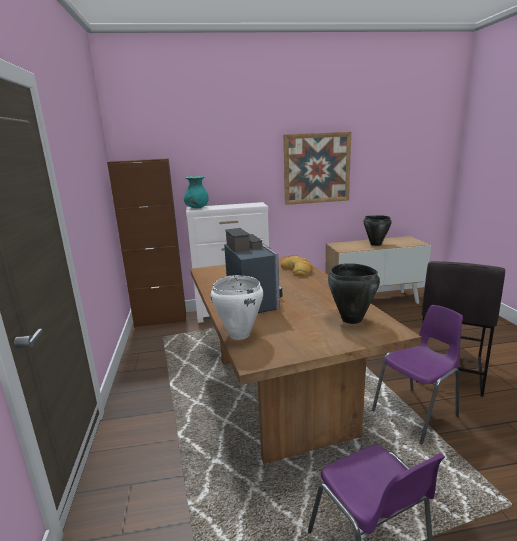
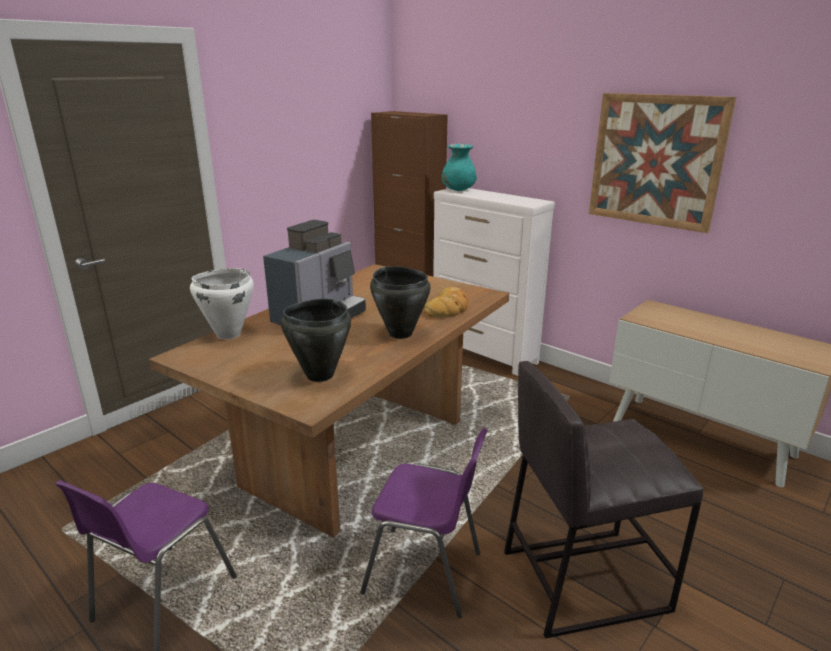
camera: 50 degrees right, 5 degrees up
black cooking pot [363,216,392,246] -> black cooking pot moved to [370,266,430,339]

